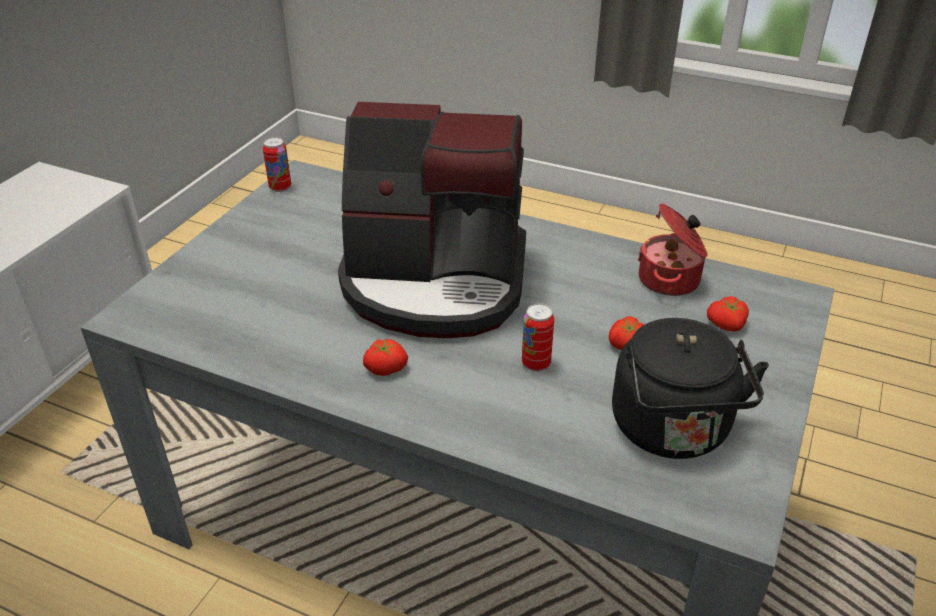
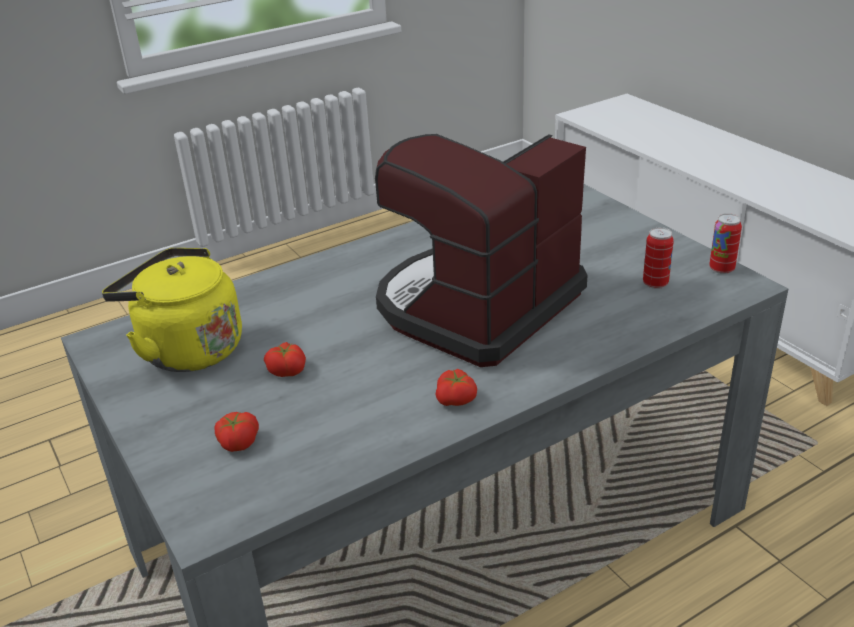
camera: 125 degrees right, 5 degrees down
tomato [363,339,408,376] -> tomato moved to [436,369,477,406]
can [522,303,554,371] -> can moved to [643,227,674,289]
black kettle [612,318,769,459] -> yellow kettle [102,248,242,372]
cooking pot [638,203,708,296] -> none

